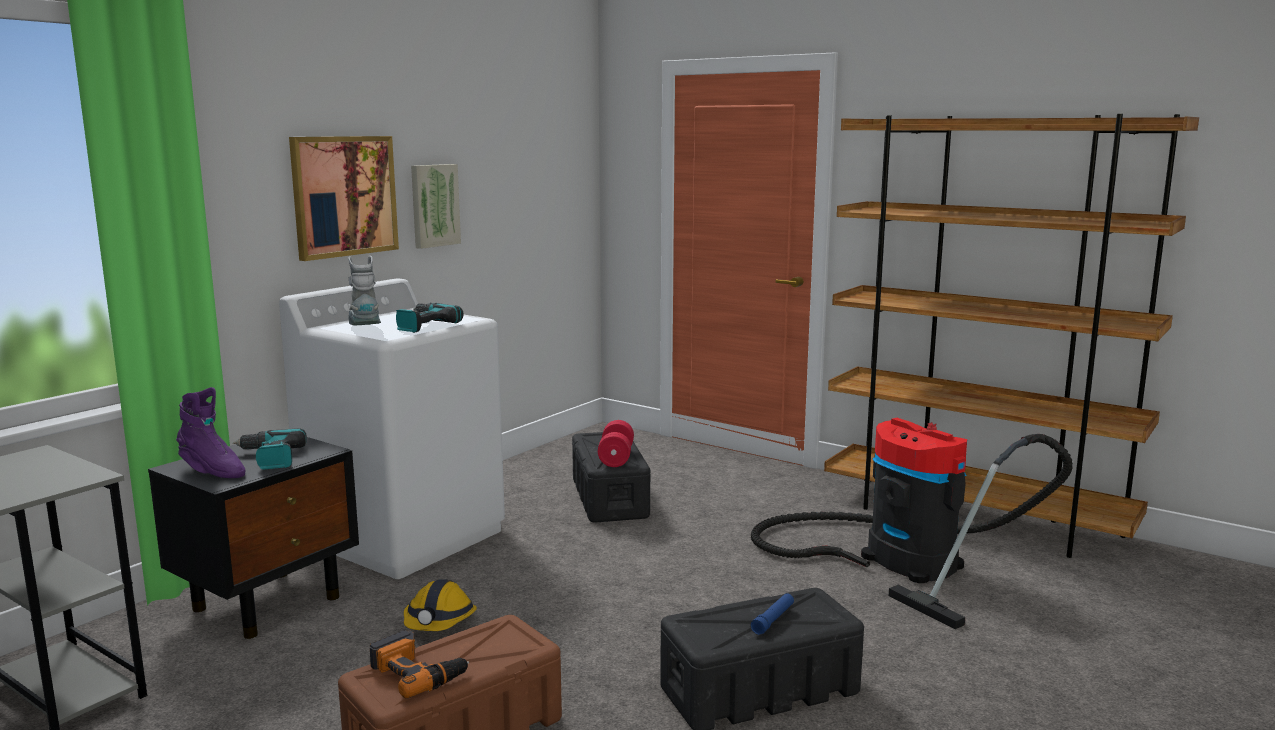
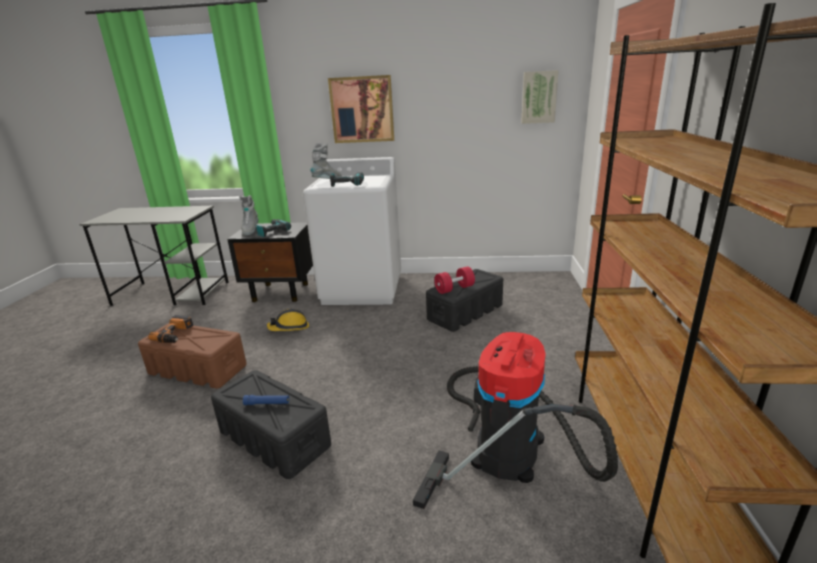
camera: 60 degrees right, 10 degrees up
purple boot [176,387,245,478] -> grey boot [239,195,259,236]
picture [411,164,461,249] -> picture moved to [521,70,559,124]

